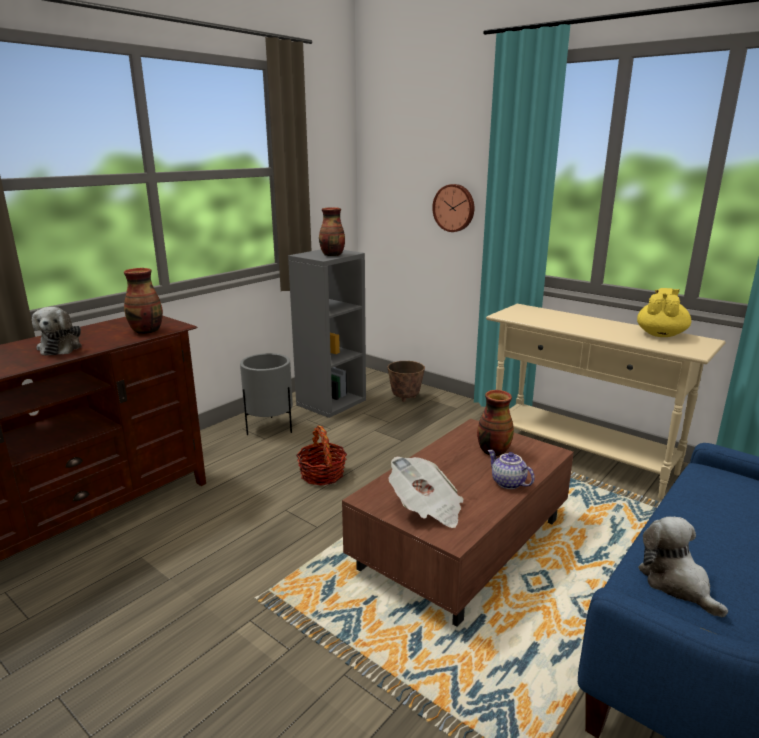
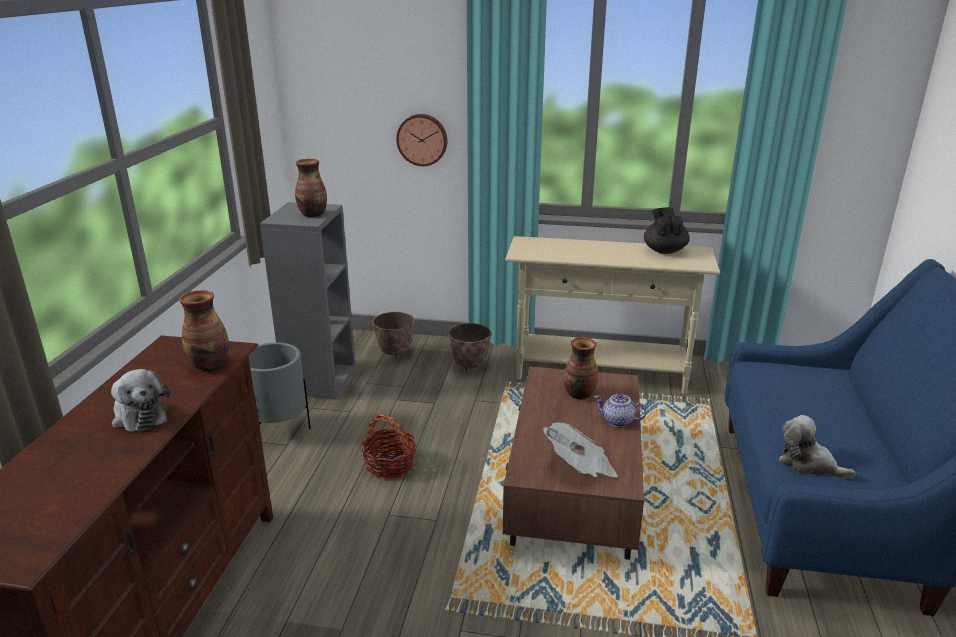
camera: 30 degrees left, 5 degrees up
yellow teapot [637,288,691,337] -> black teapot [644,207,690,254]
none -> planter [448,323,492,373]

